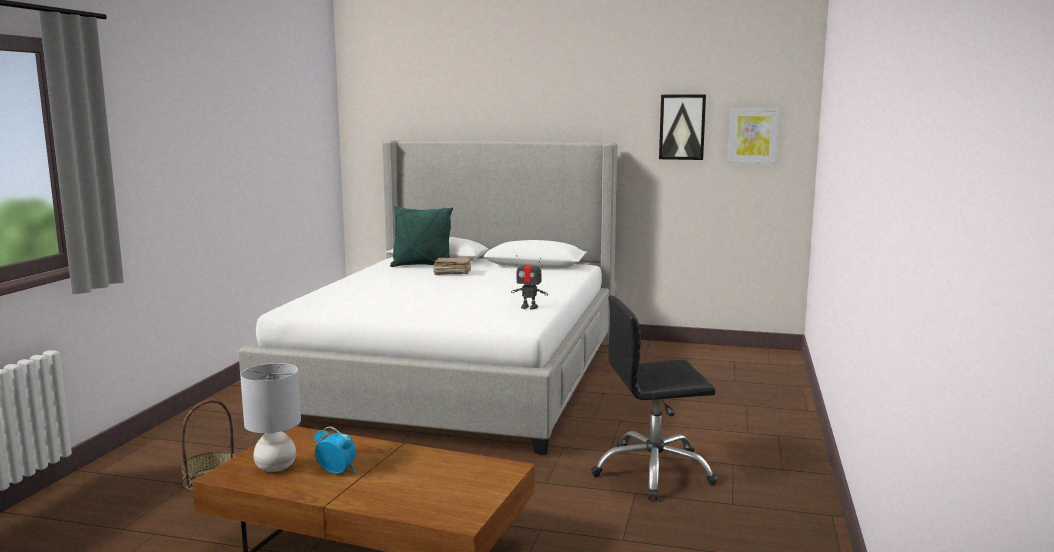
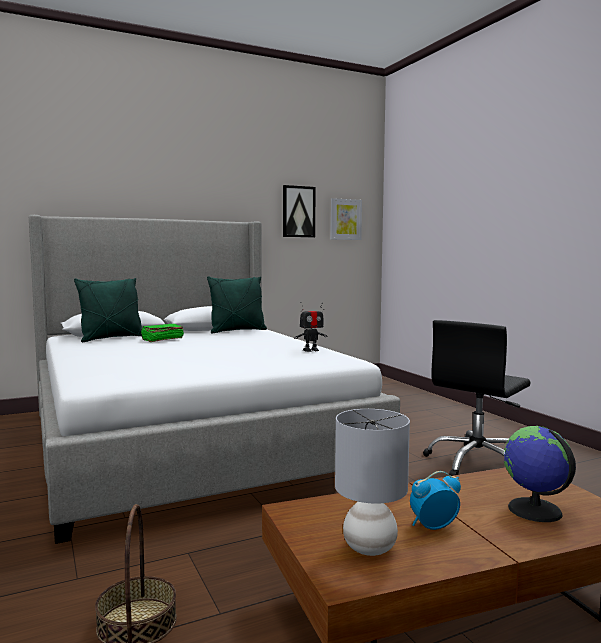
camera: 40 degrees left, 5 degrees down
brown book [433,258,471,275] -> green book [141,324,184,342]
none -> green pillow [207,276,267,334]
none -> globe [504,426,576,522]

